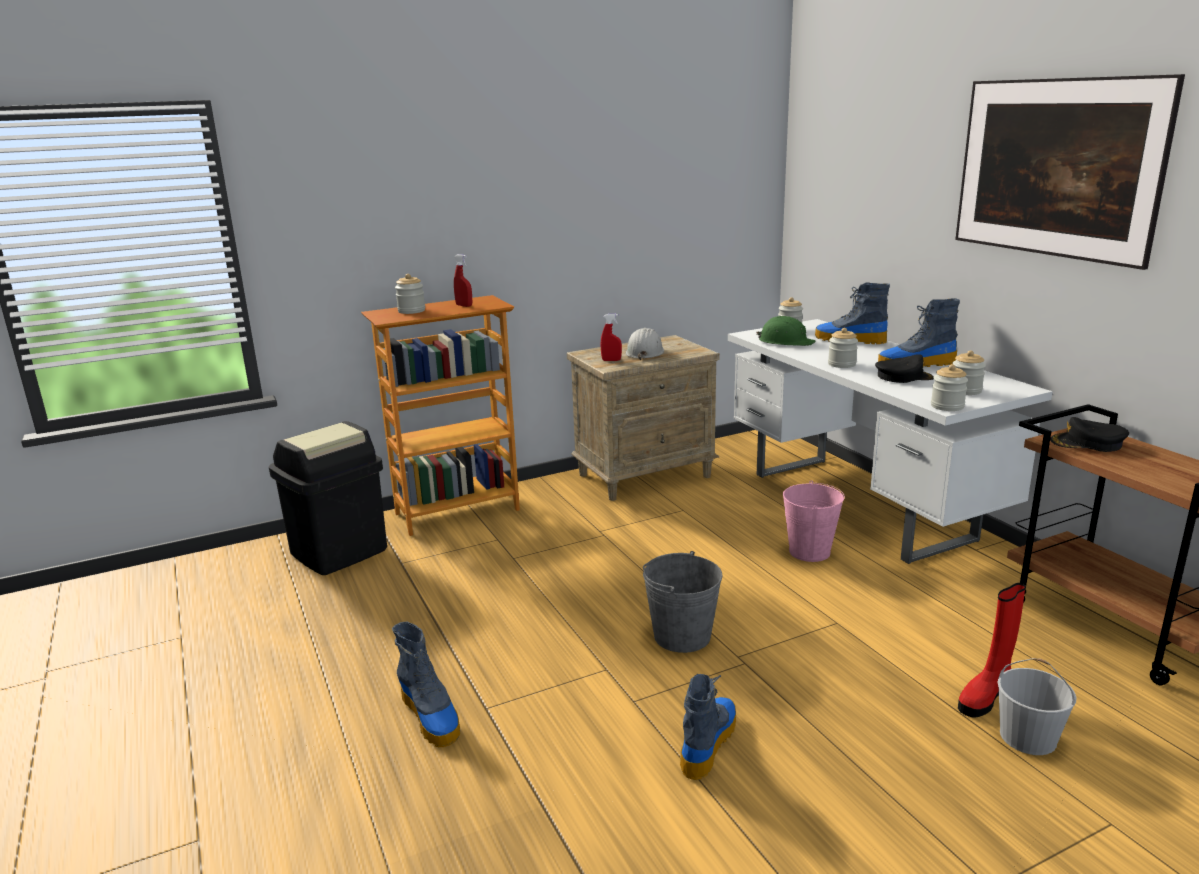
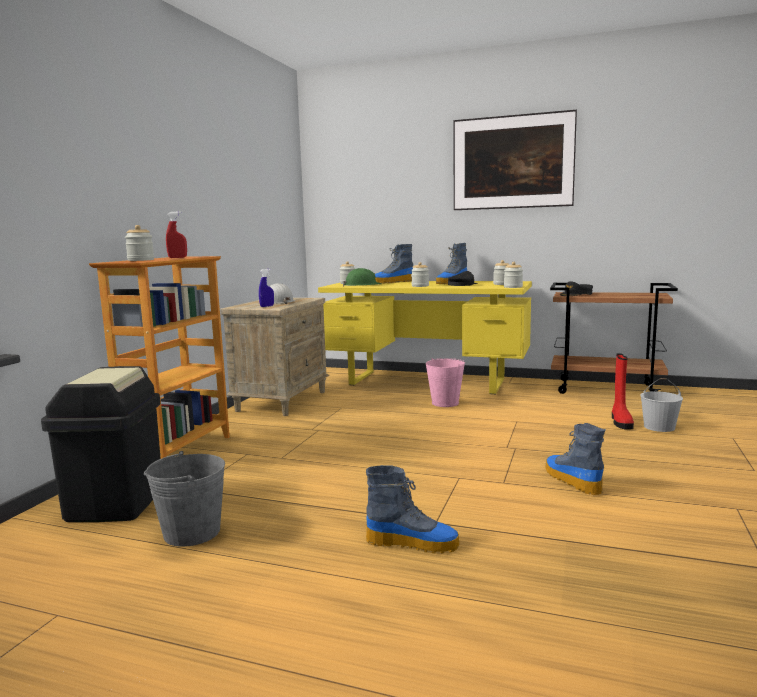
camera: 45 degrees left, 10 degrees down
red spray bottle [601,314,622,361] -> blue spray bottle [259,269,274,307]
grey bucket [643,551,723,653] -> grey bucket moved to [144,451,225,547]
white desk [728,319,1053,564] -> yellow desk [318,281,532,394]

